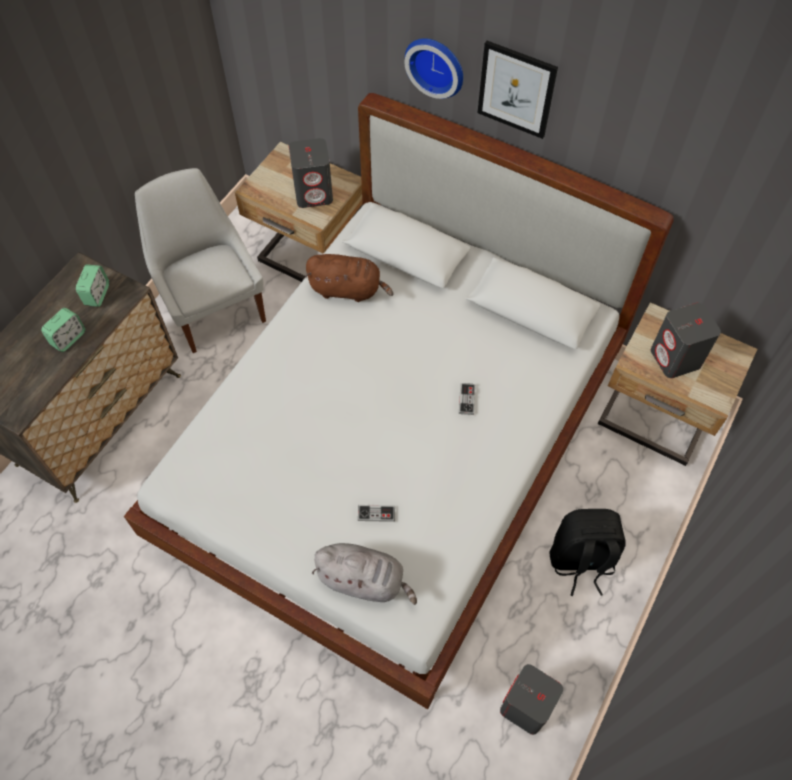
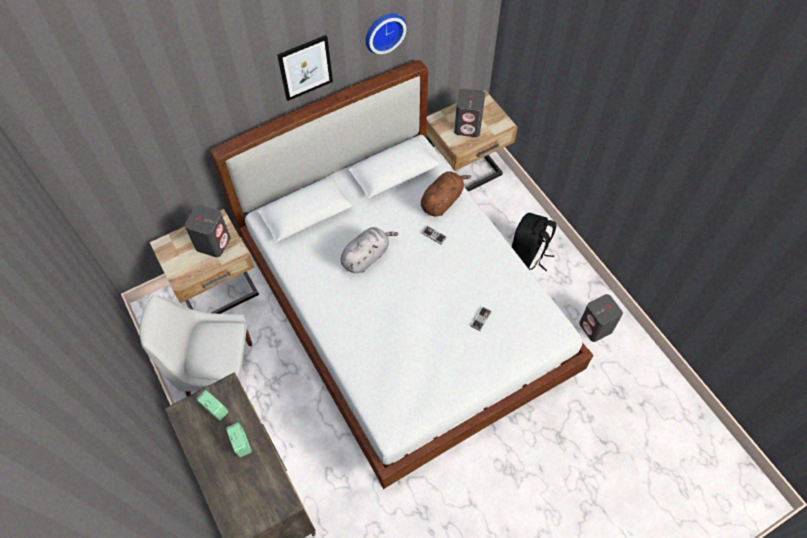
camera: 60 degrees left, 0 degrees up
brown plush toy [305,254,393,302] -> brown plush toy moved to [421,171,471,217]
grey plush toy [312,543,417,605] -> grey plush toy moved to [341,227,399,273]
wall clock [405,38,463,99] -> wall clock moved to [366,13,406,54]

